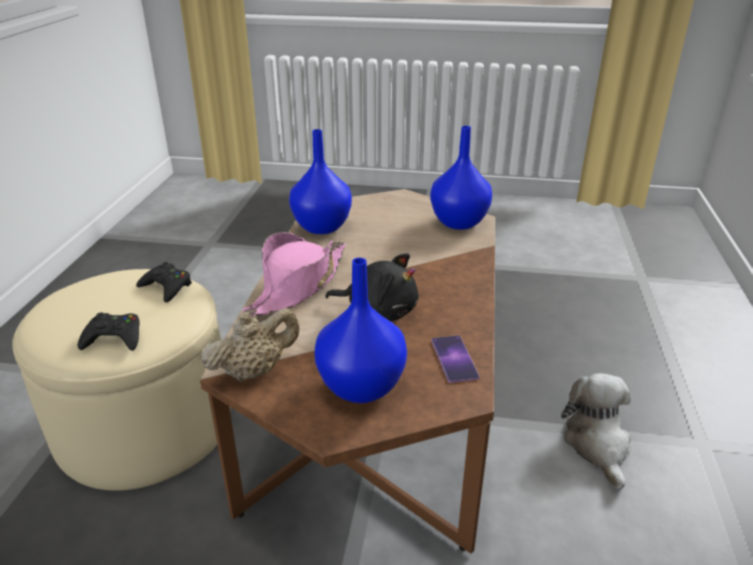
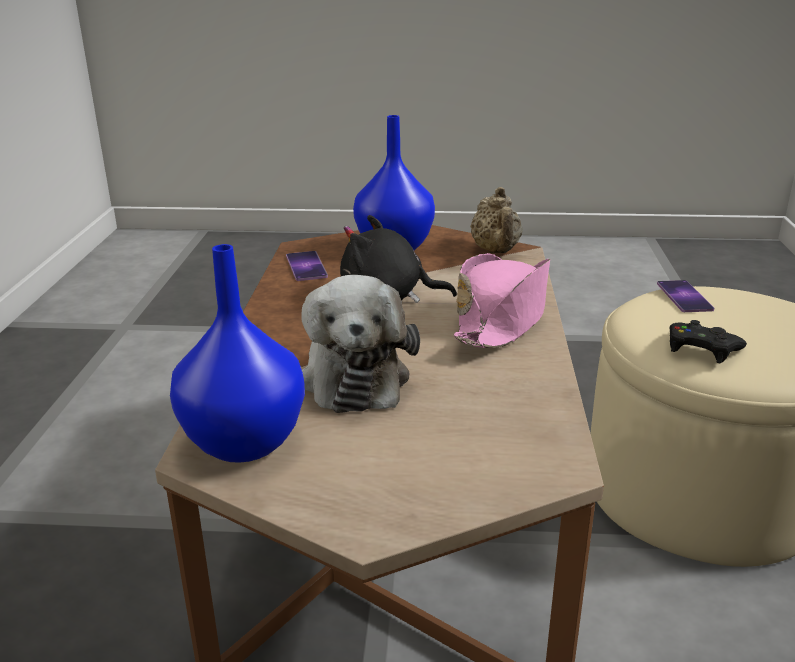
camera: 175 degrees right, 5 degrees down
black game controller [77,312,140,351] -> phone [657,280,714,312]
beige teapot [201,308,299,382] -> beige teapot turned 60 degrees counterclockwise [470,187,523,253]
blue vase [289,129,352,234] -> none
plush toy [561,373,631,490] -> plush toy moved to [301,275,420,413]

